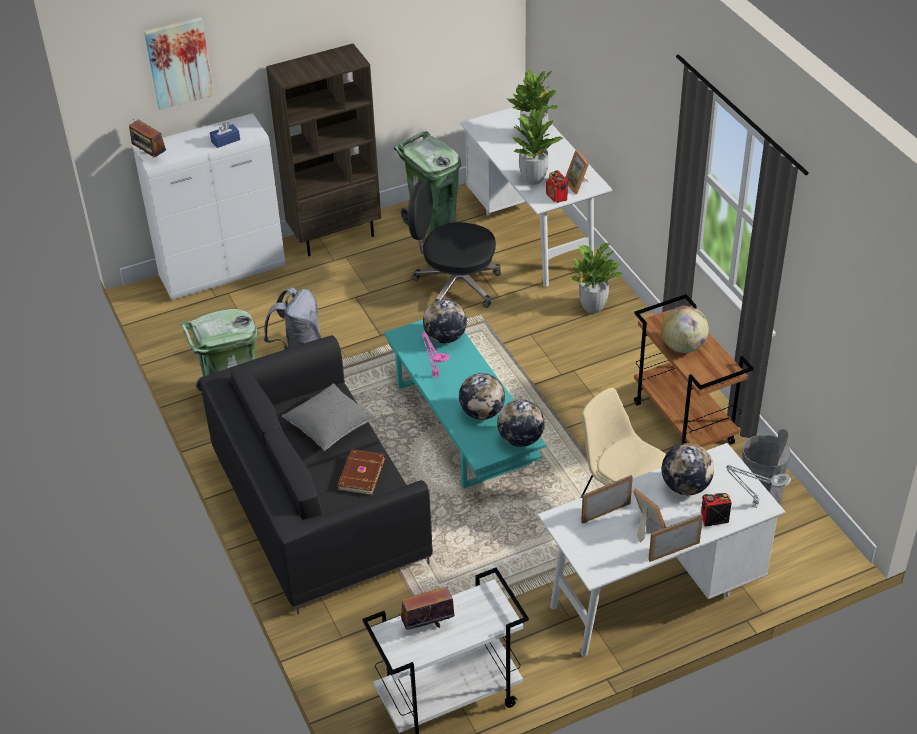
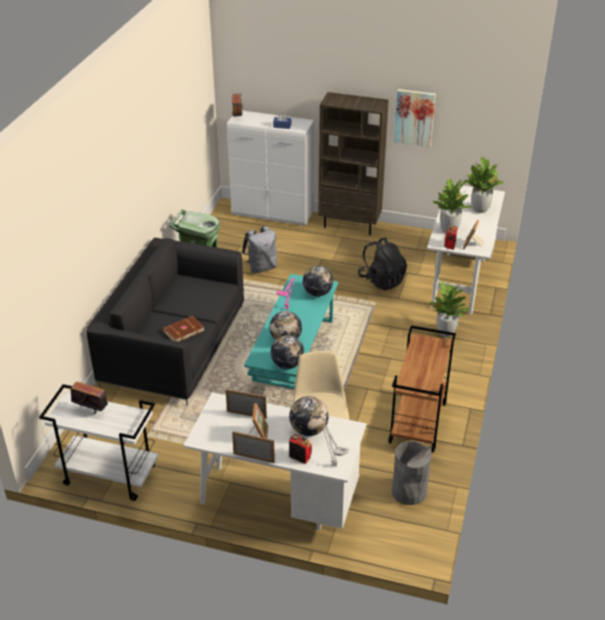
camera: 40 degrees right, 5 degrees down
picture [144,17,214,110] -> picture moved to [394,89,436,147]
grey pillow [282,383,376,451] -> none
green trash can [394,131,461,235] -> none
black office chair [408,181,501,308] -> black backpack [358,237,407,290]
globe [661,306,709,353] -> none

